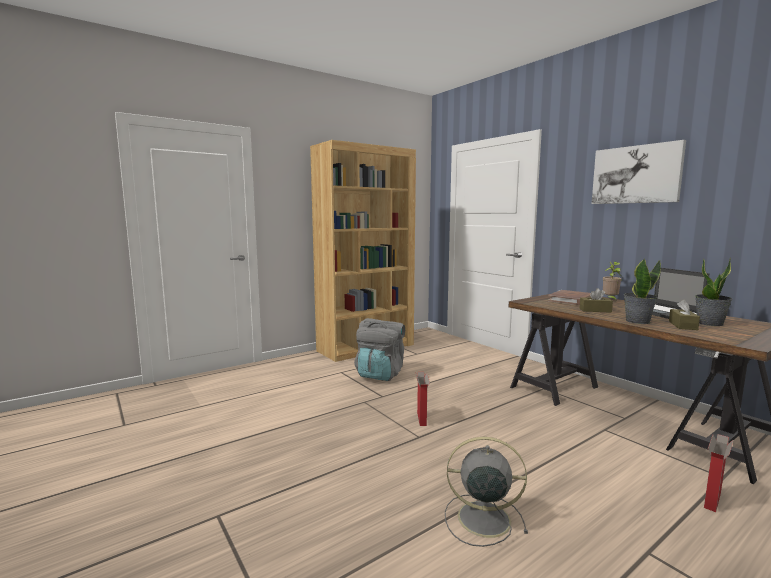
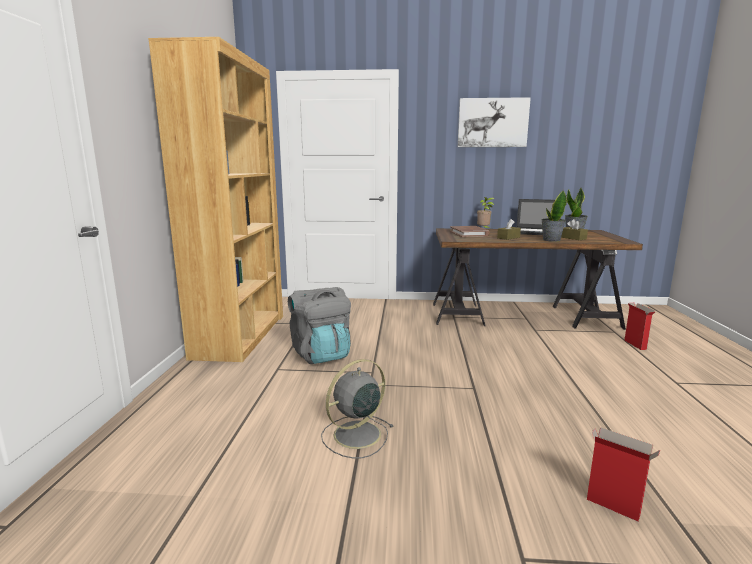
camera: 50 degrees left, 5 degrees up
cardboard box [416,372,430,426] -> cardboard box moved to [587,427,660,521]
grey fan [445,437,528,547] -> grey fan moved to [321,359,394,458]

